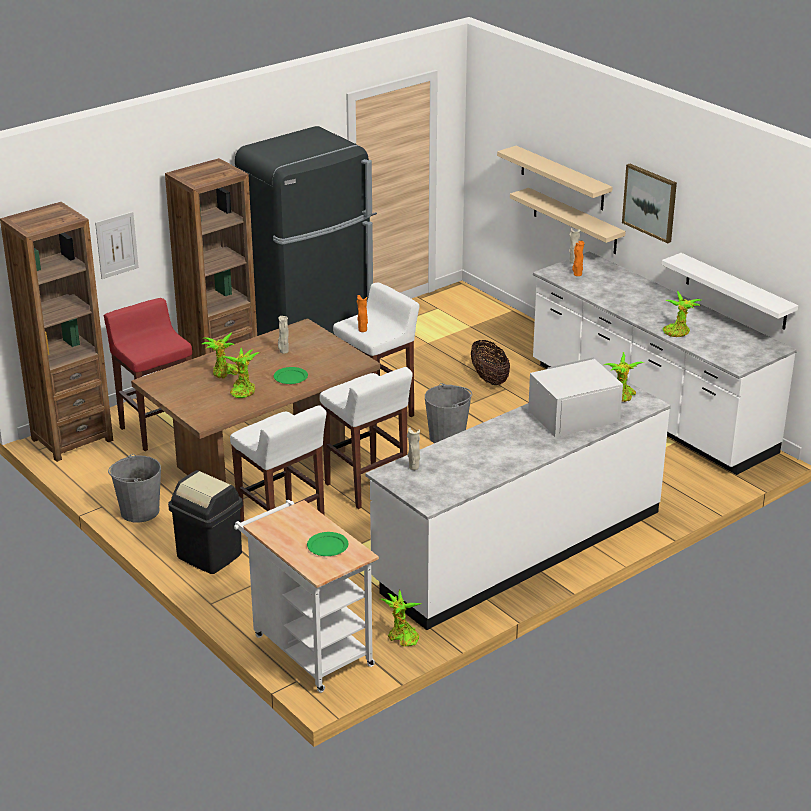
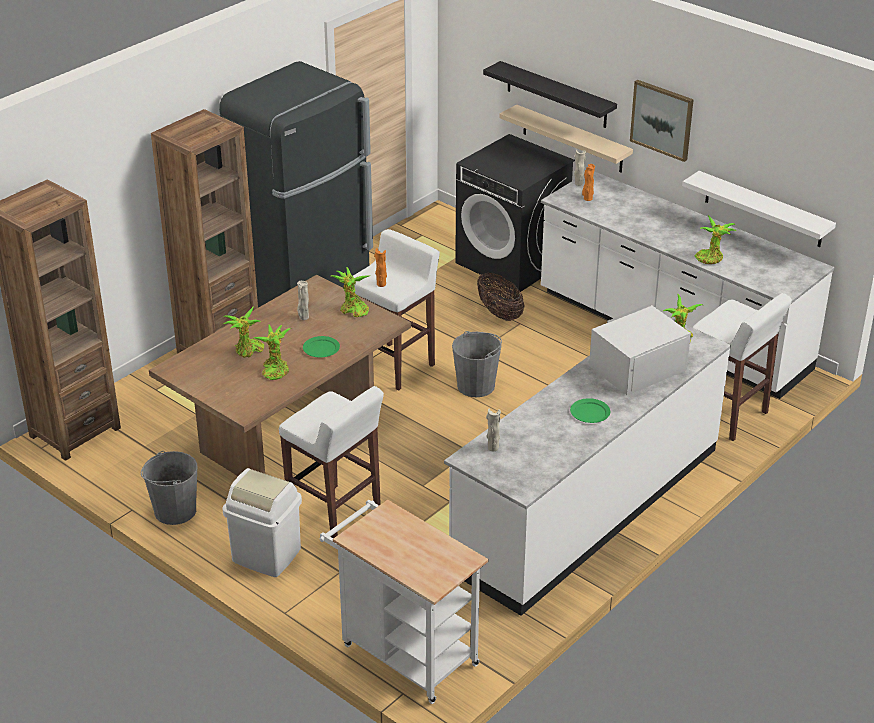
camera: 10 degrees left, 5 degrees up
picture [95,212,139,279] -> none
red stool [104,298,192,451] -> none
black trash can [168,470,243,574] -> white trash can [222,468,302,577]
green plate [307,532,348,556] -> green plate moved to [570,398,610,423]
white stool [320,367,413,509] -> white stool moved to [692,293,792,441]
potted plant [380,590,422,646] -> potted plant moved to [331,267,371,317]
beige shelf [497,146,613,211] -> black shelf [483,61,617,128]
none -> black washing machine [455,134,575,292]

